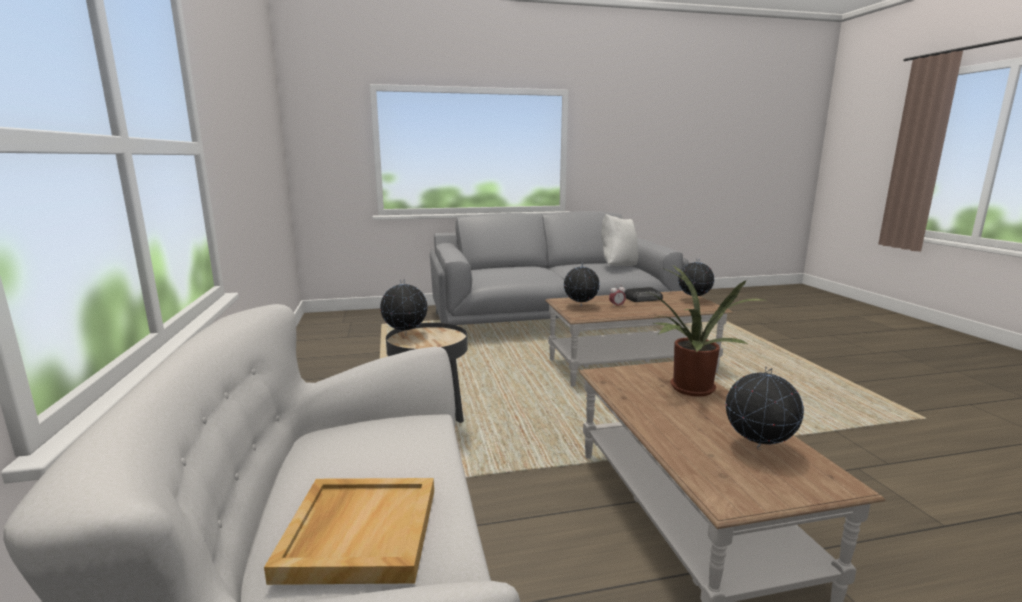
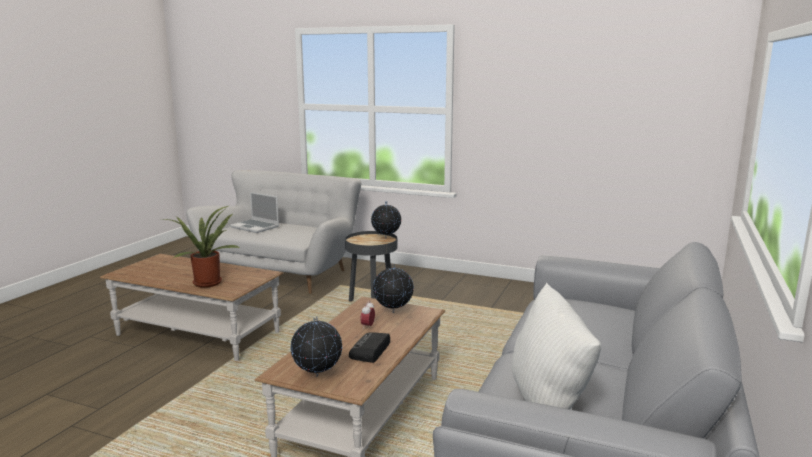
camera: 125 degrees right, 0 degrees up
beige tray [264,478,434,585] -> laptop [230,192,279,233]
globe [726,366,804,450] -> none

